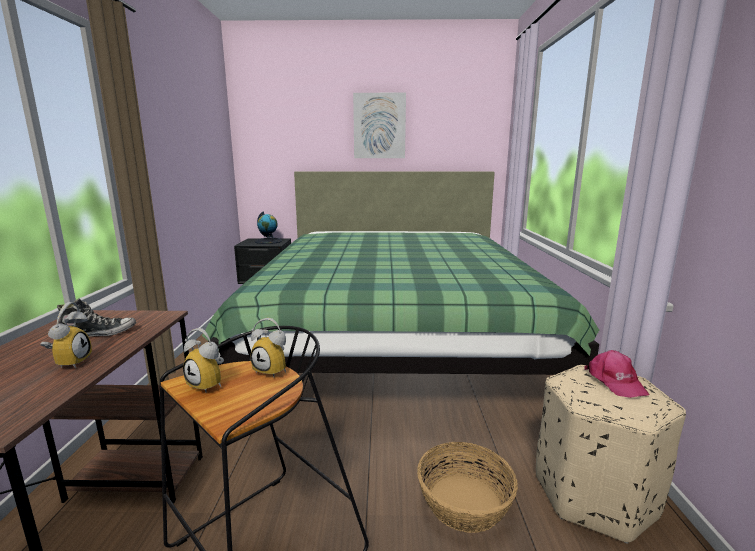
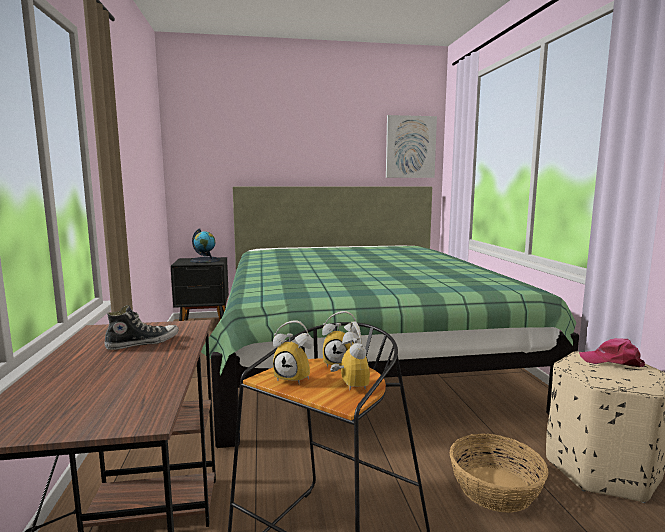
camera: 10 degrees left, 5 degrees down
alarm clock [40,302,92,368] -> alarm clock moved to [330,321,370,390]
picture [353,93,406,158] -> picture moved to [386,115,437,178]
pink cap [584,350,649,398] -> pink cap turned 135 degrees clockwise [579,338,645,367]

